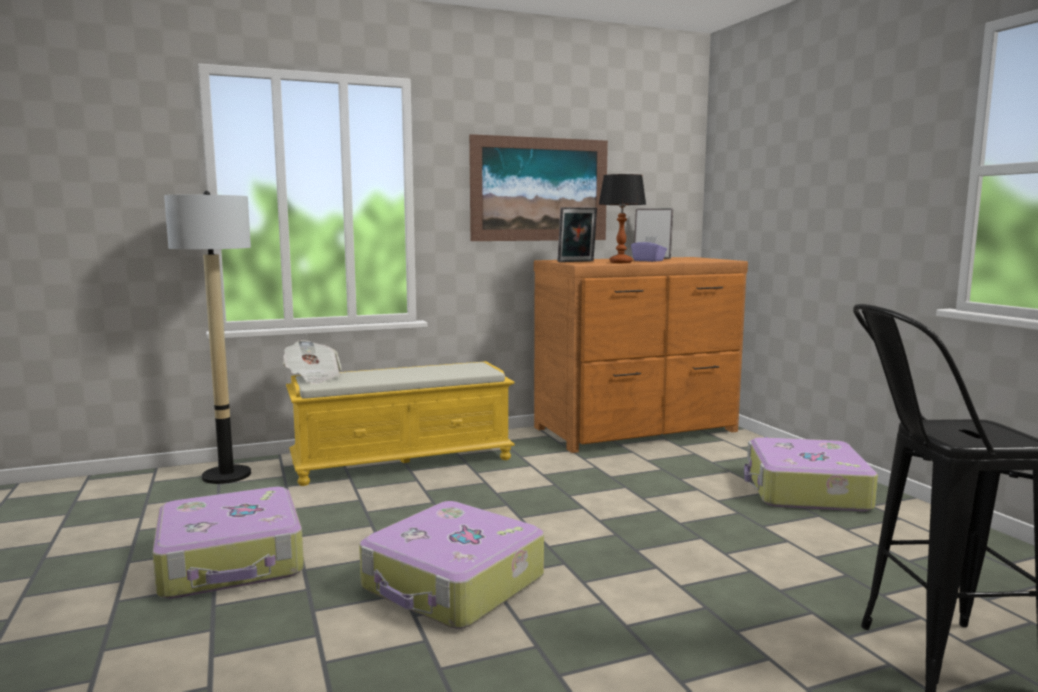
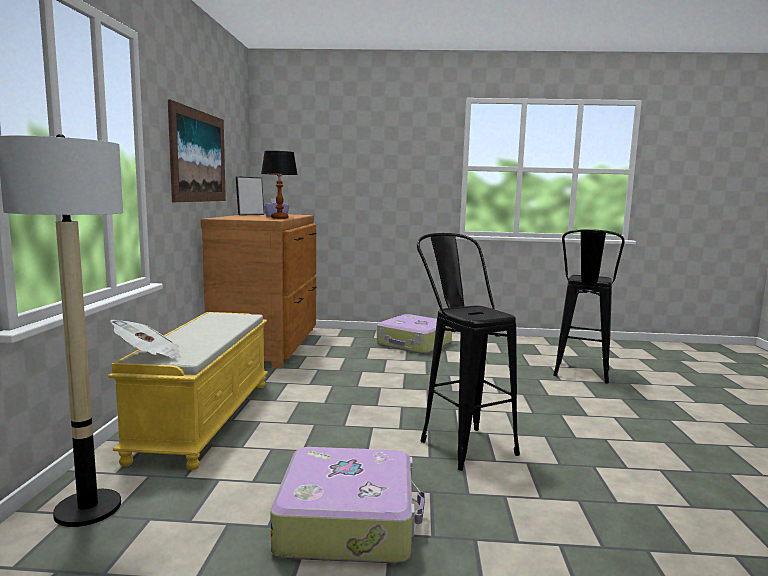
camera: 65 degrees left, 0 degrees up
suitcase [359,501,544,629] -> black stool [417,233,520,471]
picture frame [557,207,597,262] -> none

